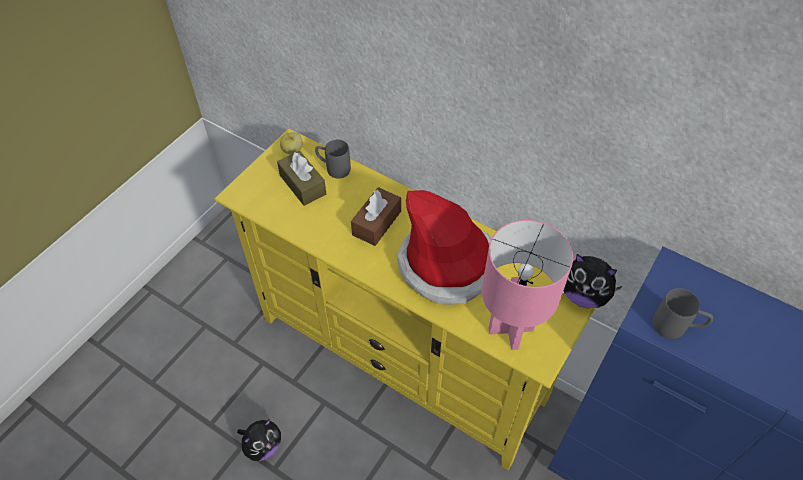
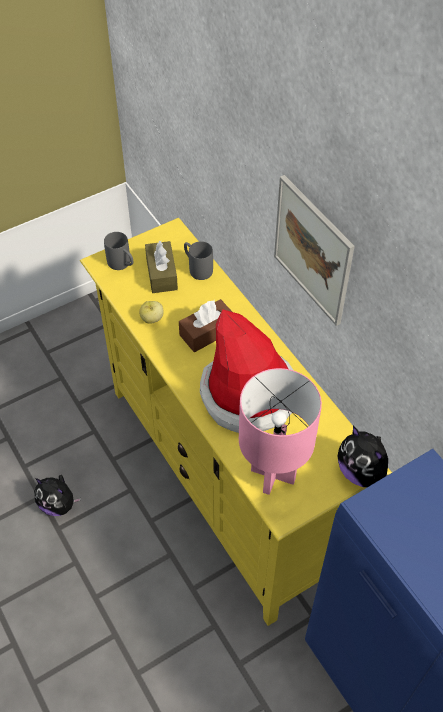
camera: 25 degrees right, 0 degrees up
plush toy [237,419,281,461] -> plush toy turned 45 degrees clockwise [34,475,81,516]
apple [280,132,303,154] -> apple moved to [139,301,164,324]
grey mug [653,288,713,339] -> grey mug moved to [104,232,133,270]
none -> picture [274,175,355,326]

